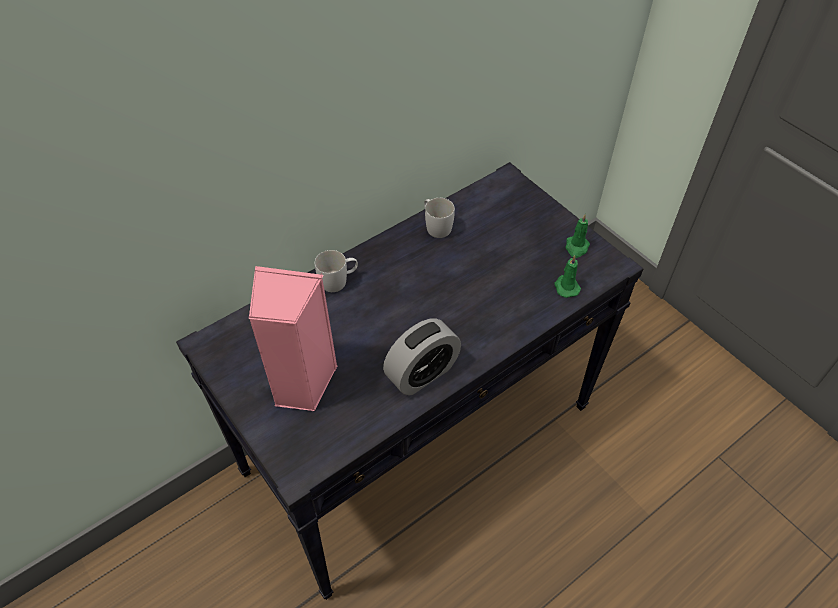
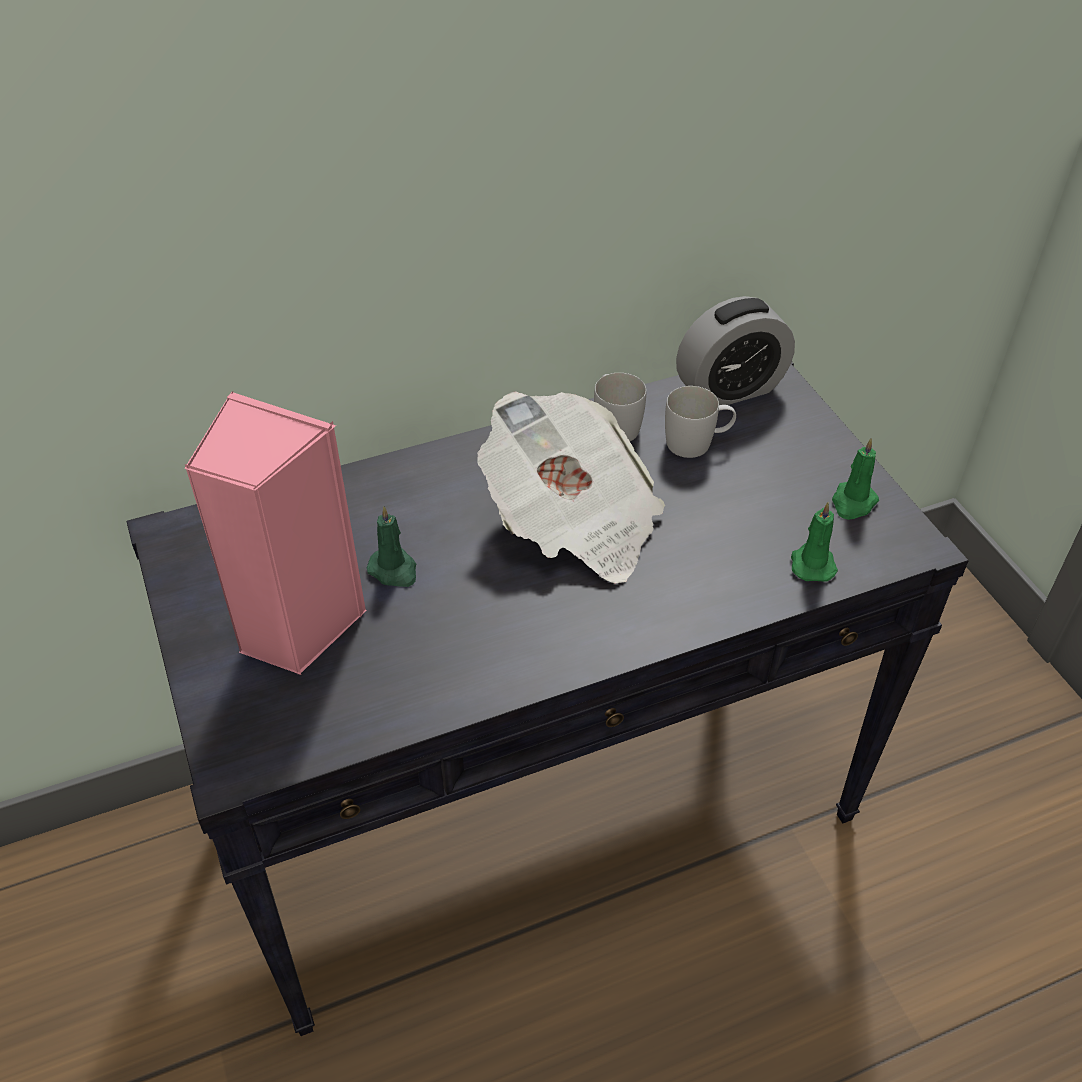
camera: 15 degrees right, 5 degrees down
white mug [315,250,358,292] -> white mug moved to [665,386,736,458]
alarm clock [383,318,461,395] -> alarm clock moved to [676,296,795,405]
none -> green candle [367,506,416,587]
none -> newspaper [477,392,665,584]

